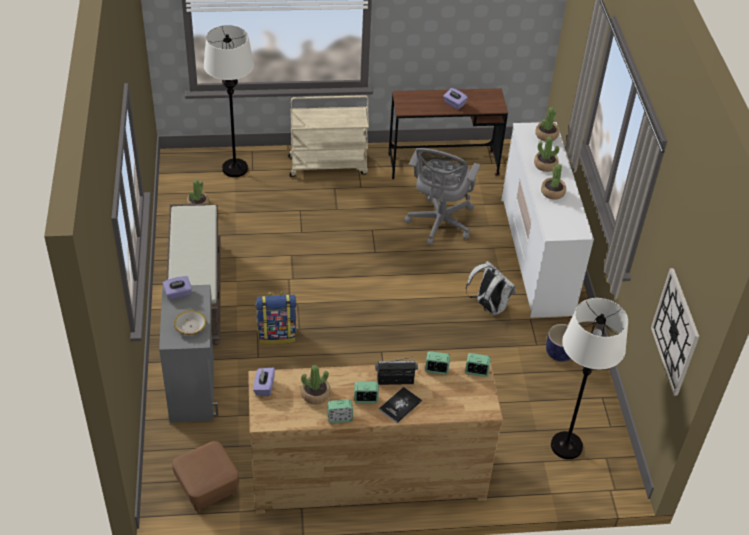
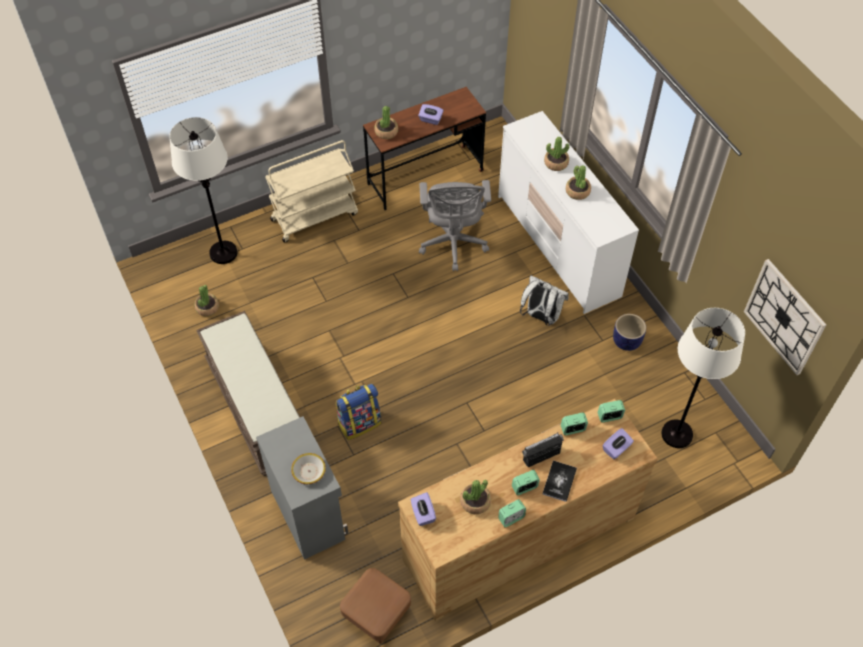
camera: 20 degrees left, 10 degrees up
purple tissue box [163,276,192,300] -> purple tissue box moved to [602,428,634,460]
potted plant [535,107,559,141] -> potted plant moved to [374,106,398,139]

